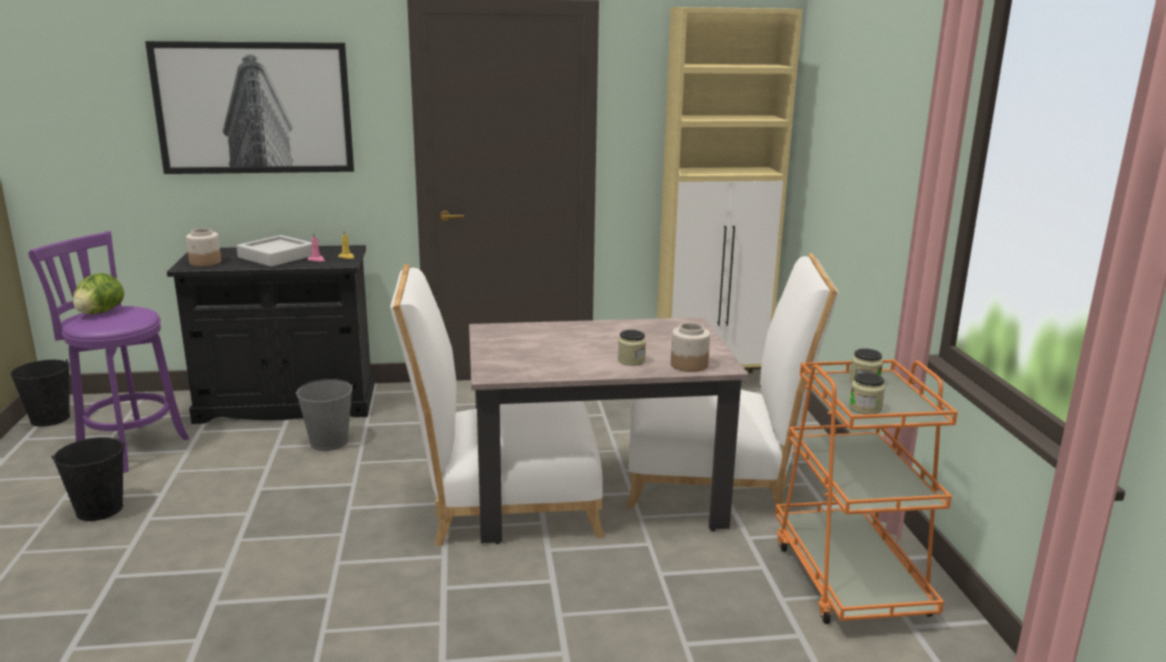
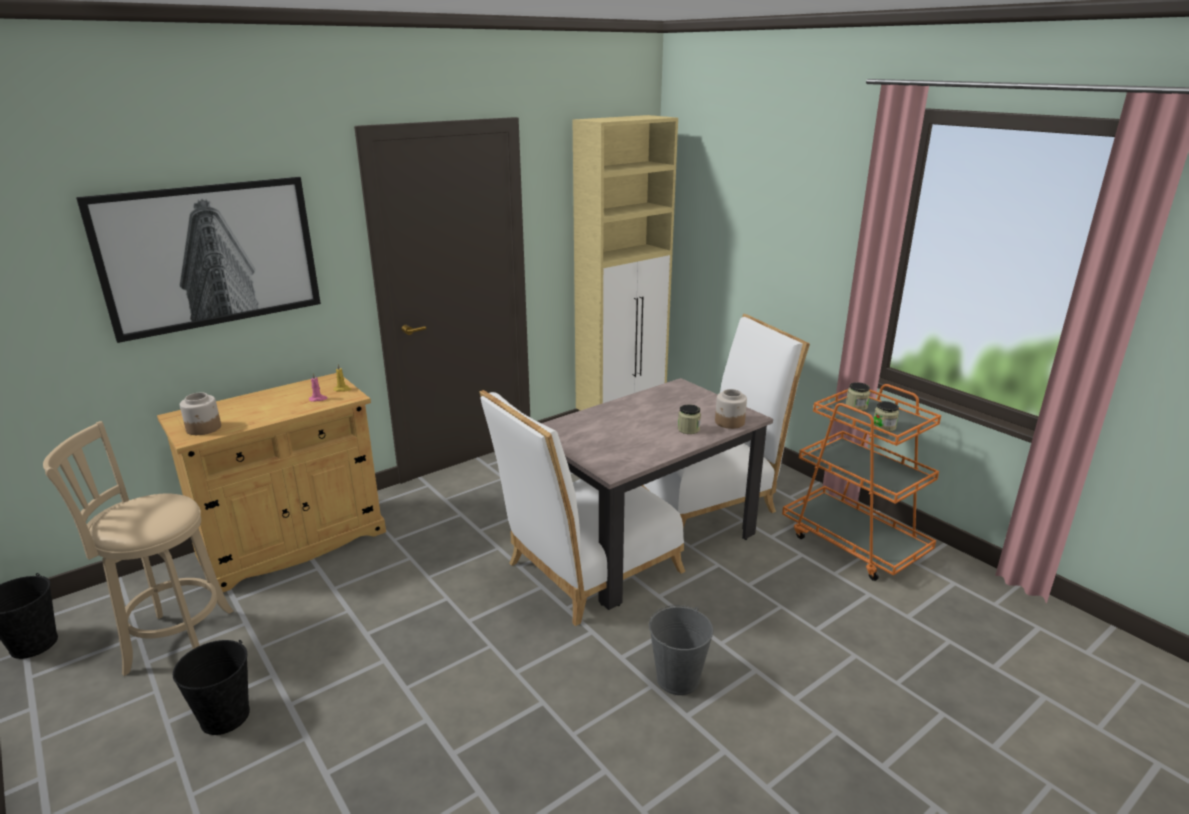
camera: 30 degrees left, 5 degrees up
purple stool [29,231,189,472] -> beige stool [43,421,233,676]
lettuce [73,273,124,314] -> none
black cabinet [167,245,374,424] -> beige cabinet [157,373,386,592]
grey tray [236,235,312,267] -> none
grey bucket [296,379,353,451] -> grey bucket moved to [649,605,713,695]

